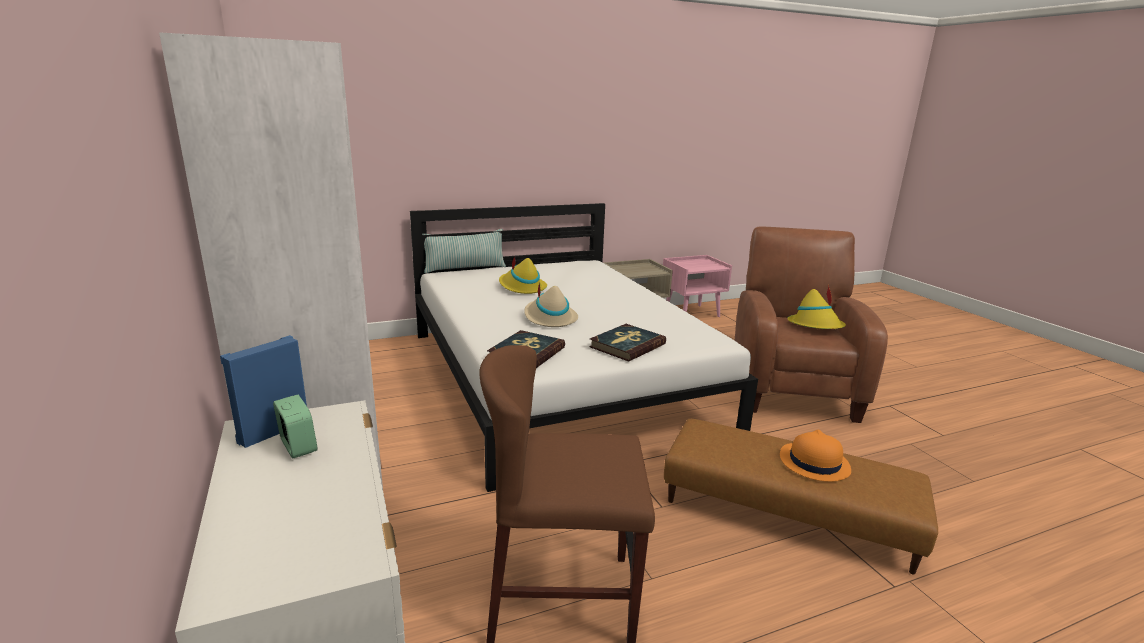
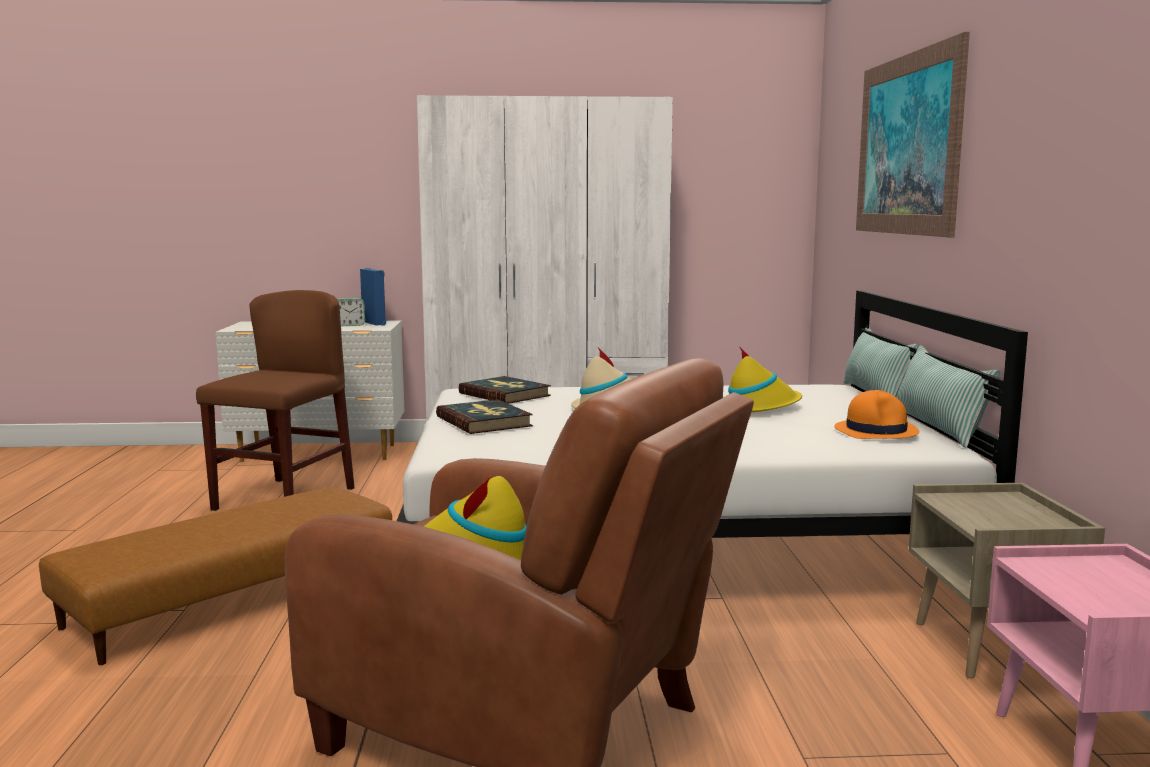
camera: 110 degrees right, 10 degrees down
orange hat [780,430,851,482] -> orange hat moved to [834,390,920,439]
none -> picture [856,31,970,238]
none -> pillow [897,345,1000,448]

